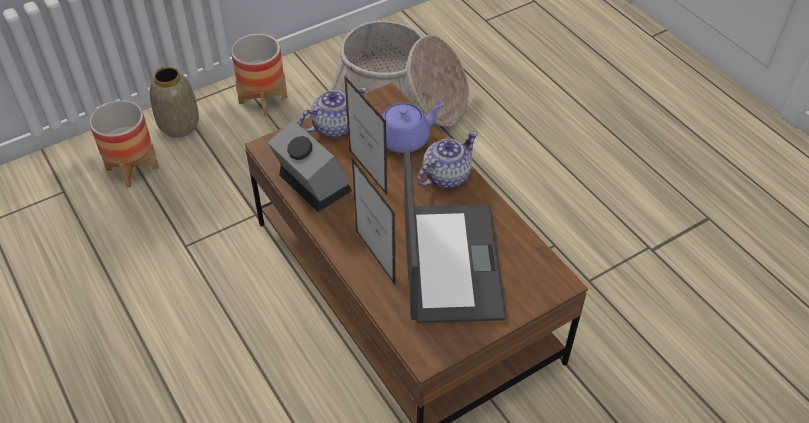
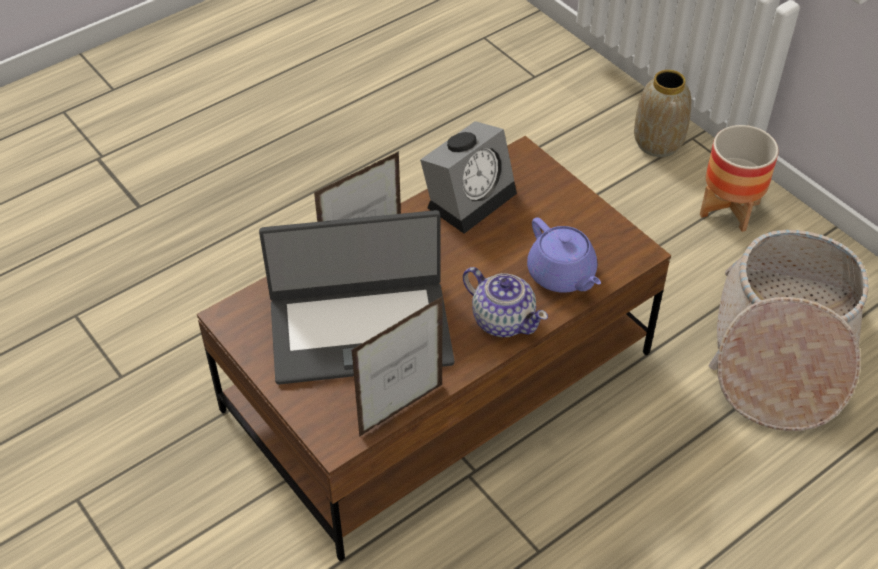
camera: 85 degrees right, 0 degrees up
planter [89,100,159,188] -> none
teapot [299,87,367,137] -> none
picture frame [344,75,387,195] -> picture frame moved to [351,297,443,437]

